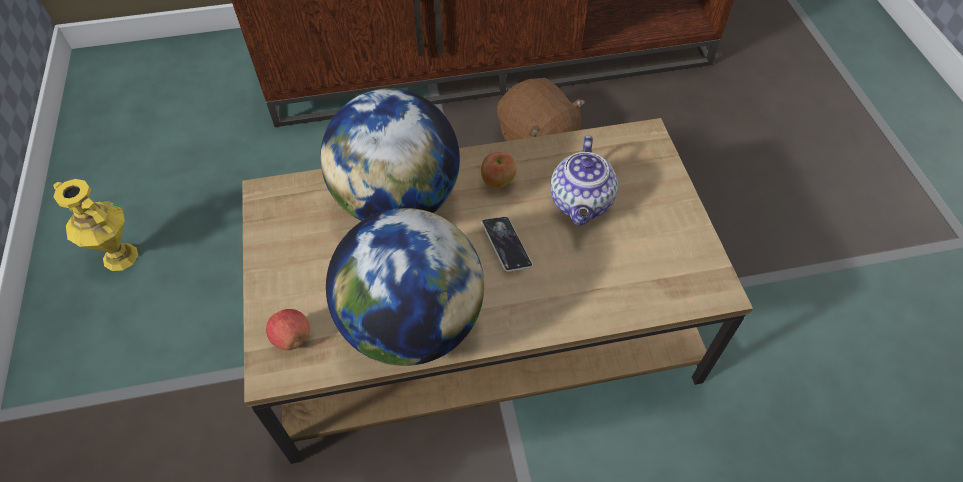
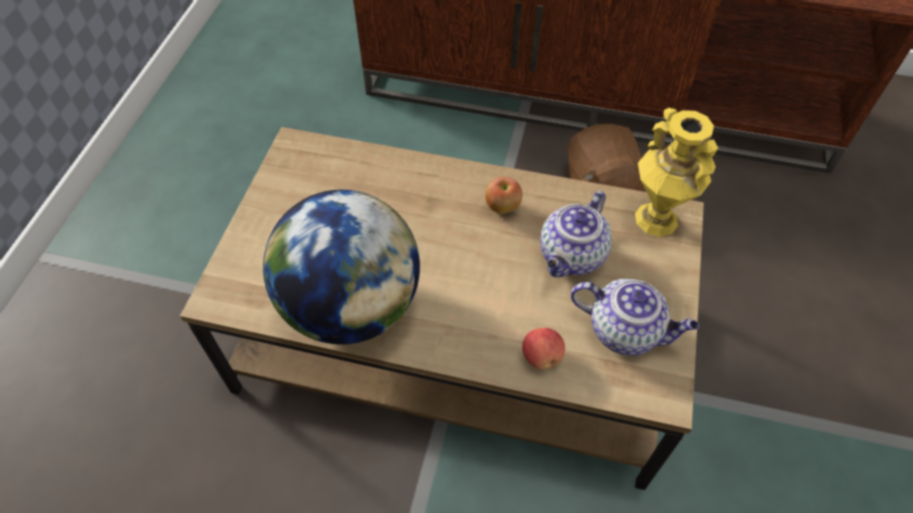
camera: 25 degrees right, 0 degrees up
yellow vase [53,179,138,271] -> yellow vase moved to [635,108,718,237]
apple [266,309,310,350] -> apple moved to [522,328,565,369]
globe [320,88,460,221] -> none
phone [481,217,533,272] -> none
none -> teapot [571,279,699,356]

